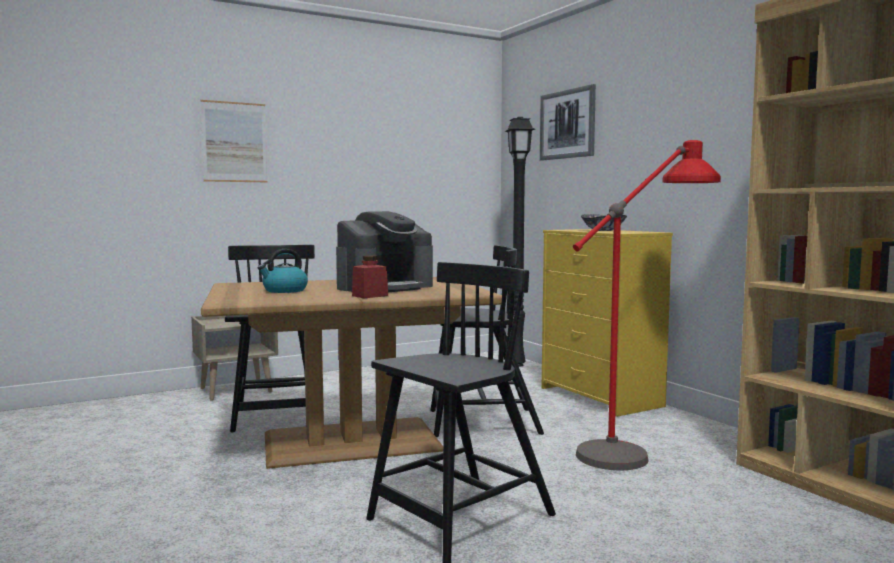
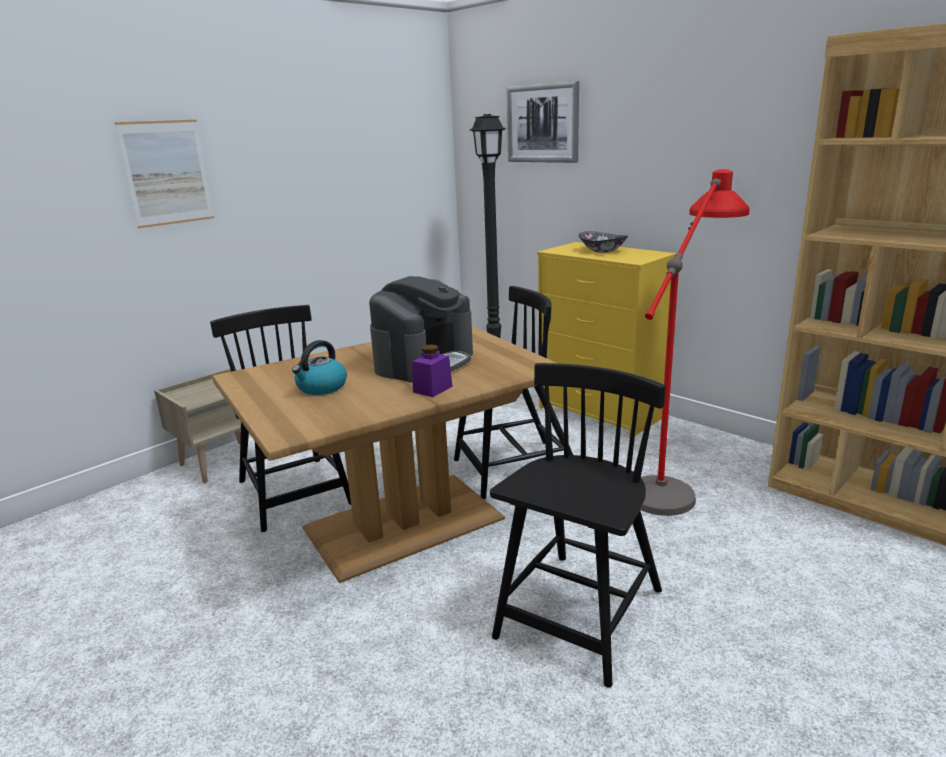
camera: 15 degrees left, 15 degrees up
red jar [352,255,388,298] -> purple jar [412,345,453,397]

